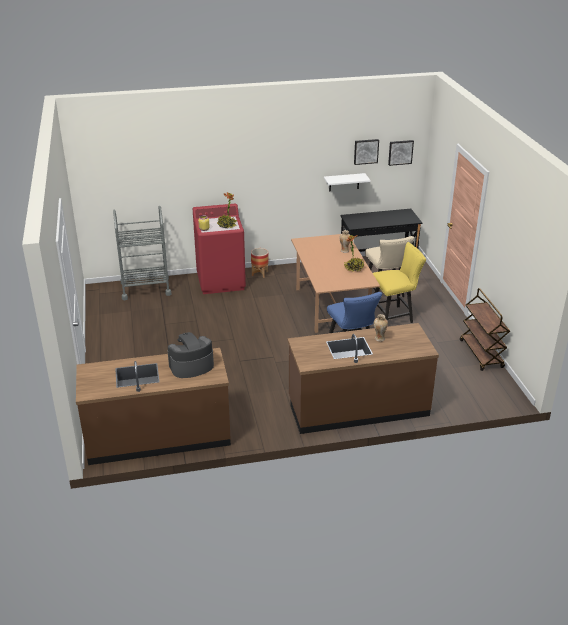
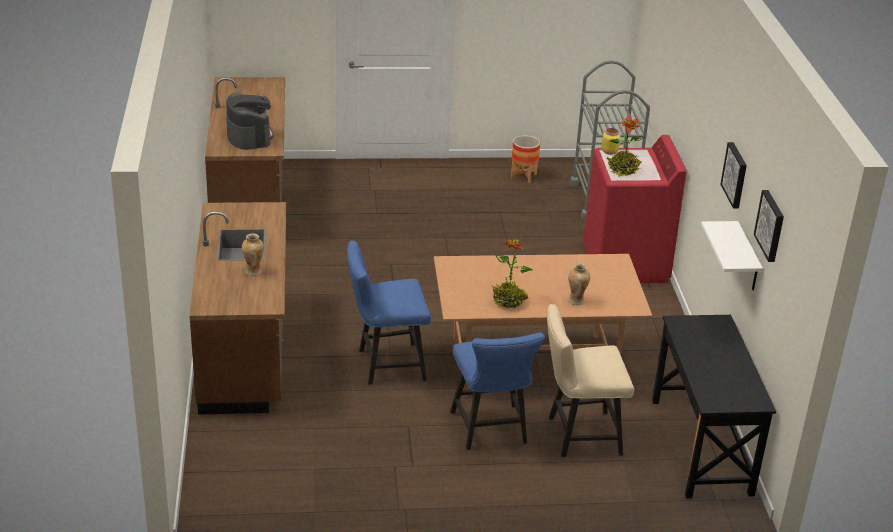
camera: 95 degrees right, 0 degrees up
planter [251,248,268,278] -> planter moved to [511,136,540,183]
yellow chair [373,242,426,323] -> blue chair [450,333,545,450]
picture [388,140,414,166] -> picture moved to [720,142,747,208]
brown cart [460,288,510,371] -> none

